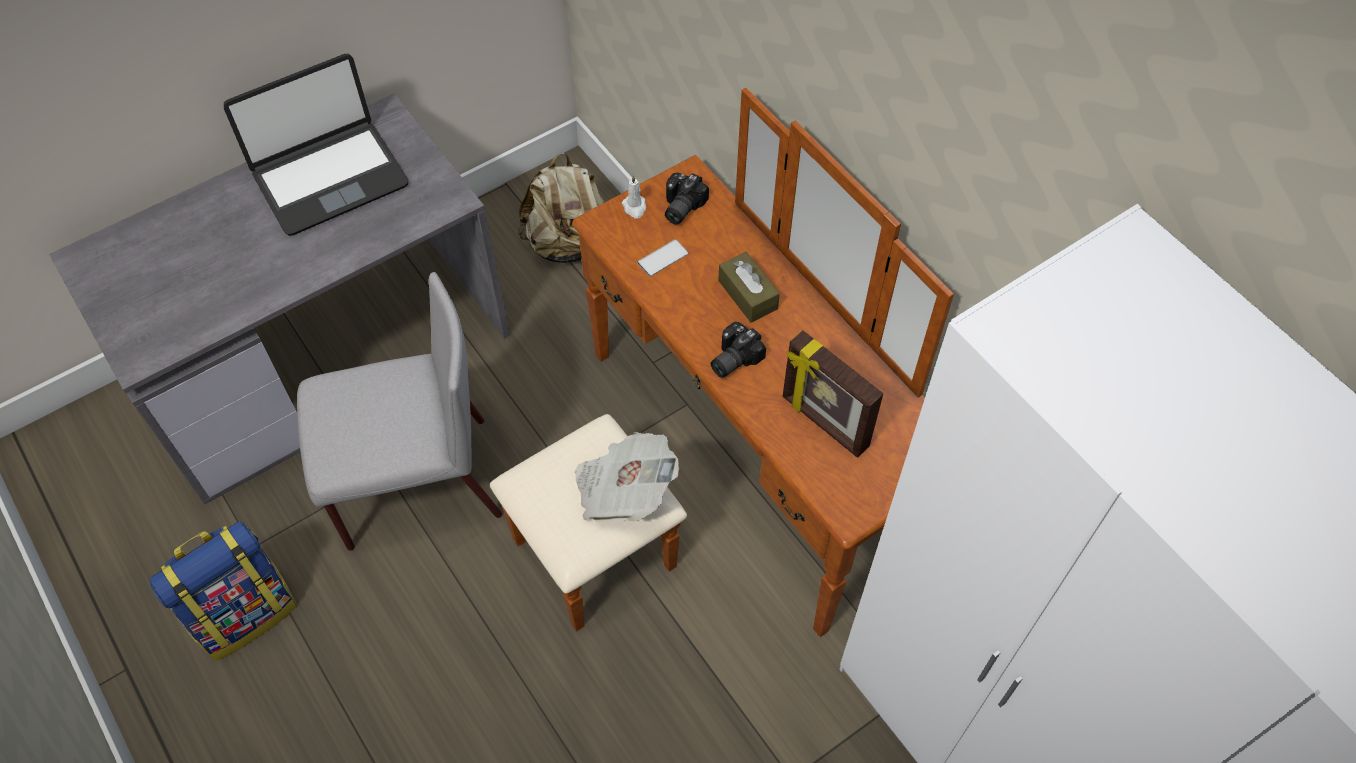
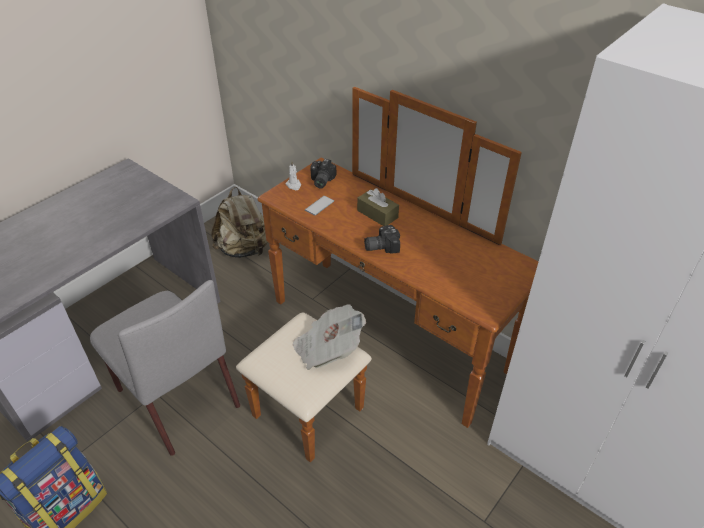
camera: 15 degrees left, 15 degrees down
laptop [224,54,408,236] -> none
grey chair [297,272,502,551] -> grey chair turned 75 degrees clockwise [90,280,240,456]
camera [711,322,766,378] -> camera turned 45 degrees clockwise [364,225,400,254]
picture frame [783,330,883,458] -> none

